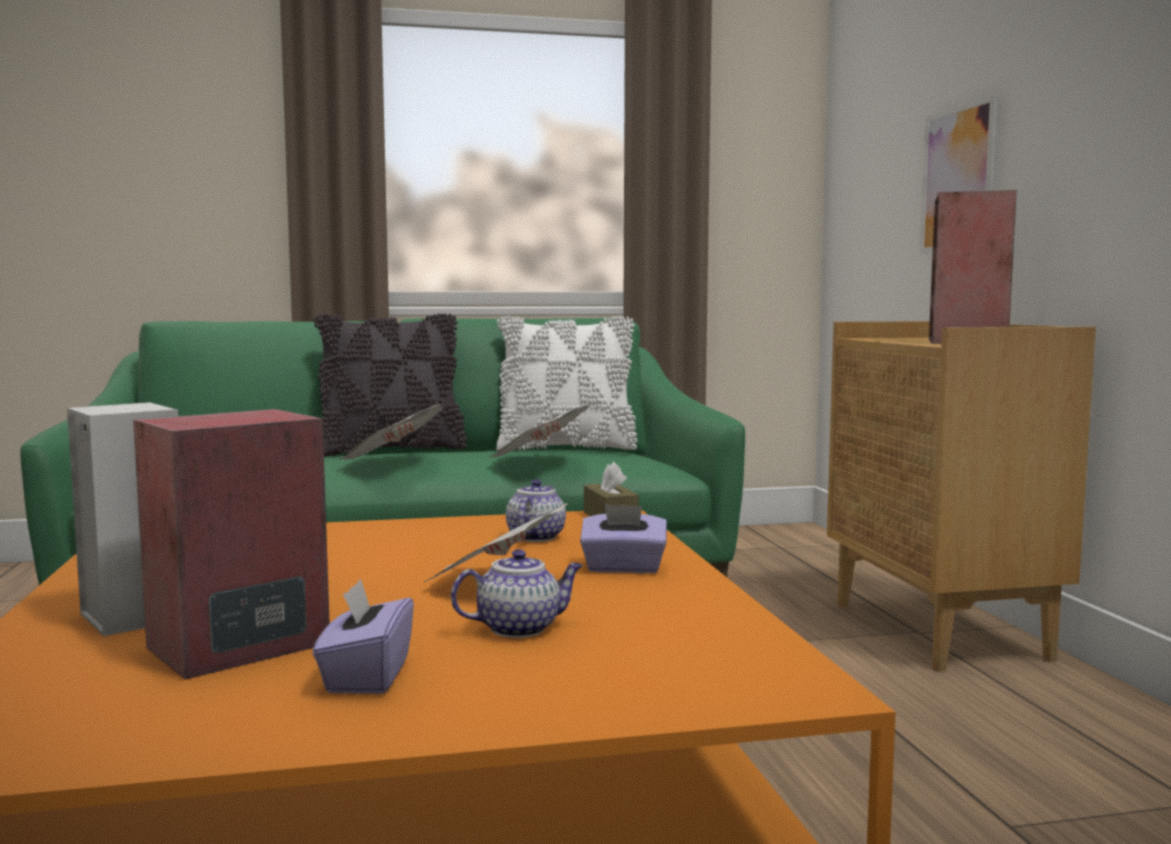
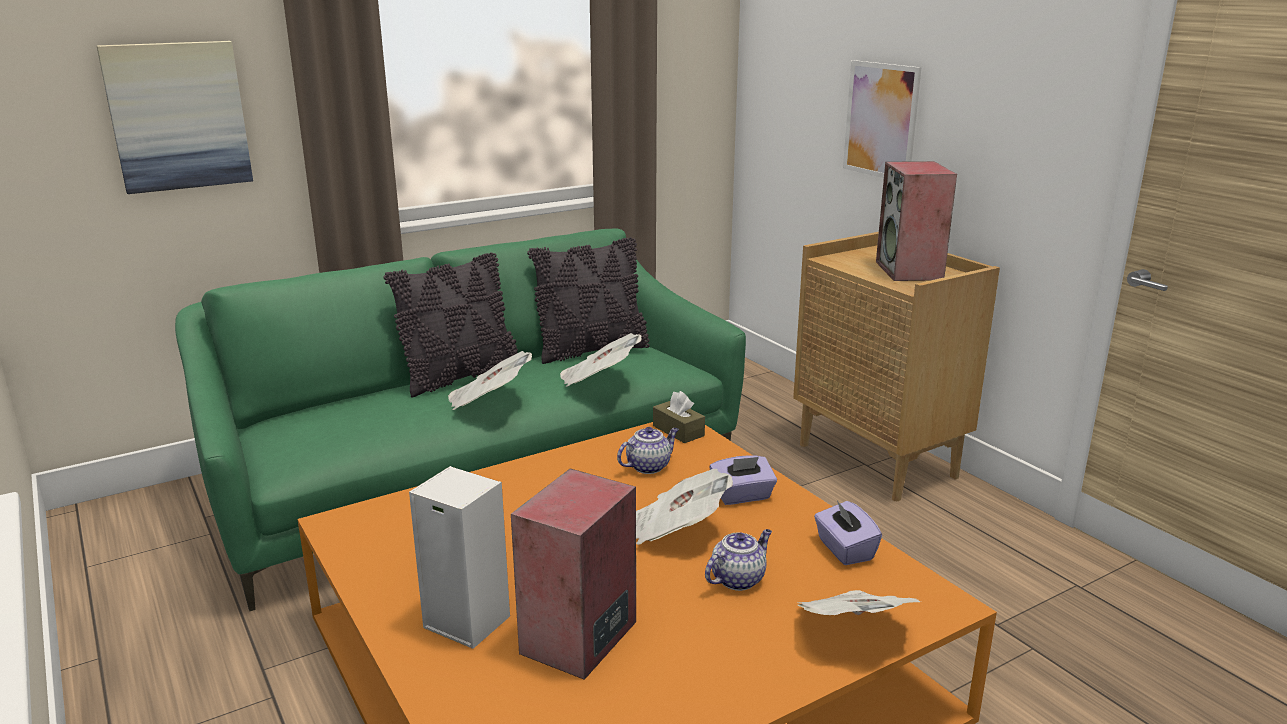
camera: 20 degrees left, 15 degrees up
purple tissue box [313,579,414,694] -> purple tissue box moved to [814,500,882,565]
white pillow [496,316,637,451] -> black pillow [527,237,649,364]
teapot [506,479,566,542] -> teapot turned 60 degrees clockwise [617,427,679,474]
none -> picture [96,41,253,194]
none -> newspaper [798,590,921,615]

